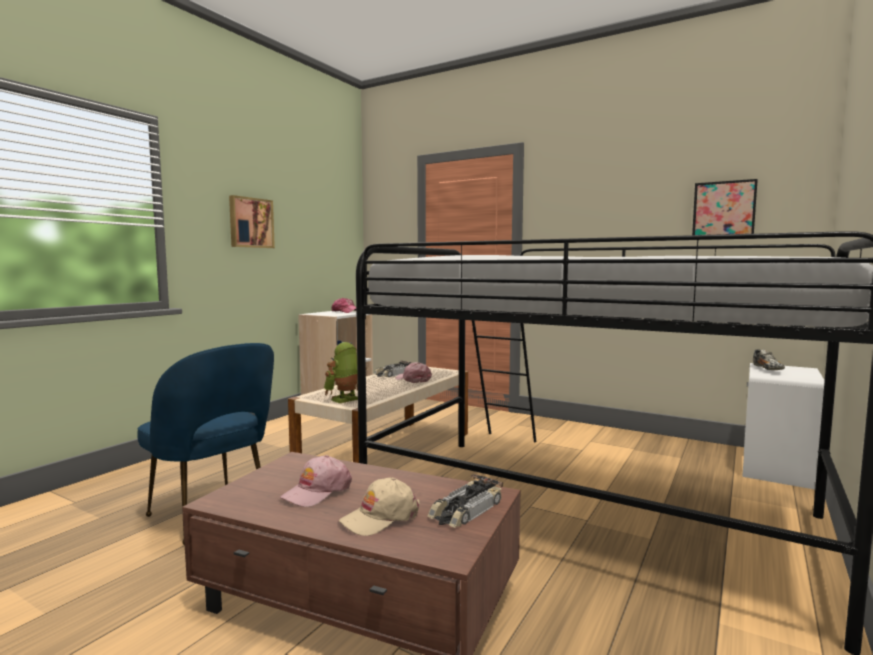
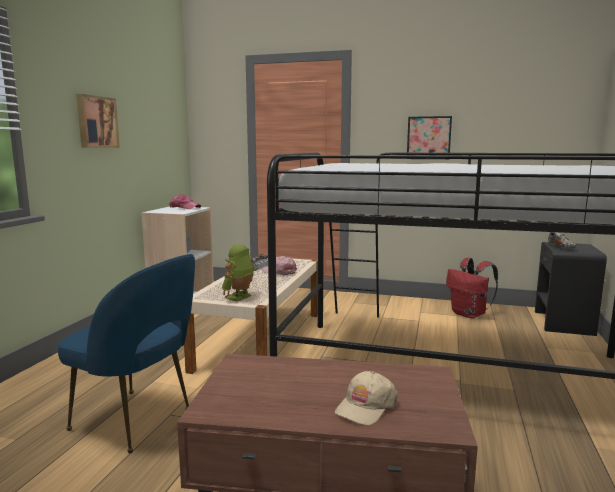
camera: 15 degrees left, 5 degrees up
pink cap [280,455,352,507] -> none
toy car [427,474,503,528] -> none
picture [692,179,758,235] -> picture moved to [407,116,452,156]
white nightstand [742,363,825,490] -> black nightstand [535,242,607,336]
none -> red backpack [446,258,498,318]

